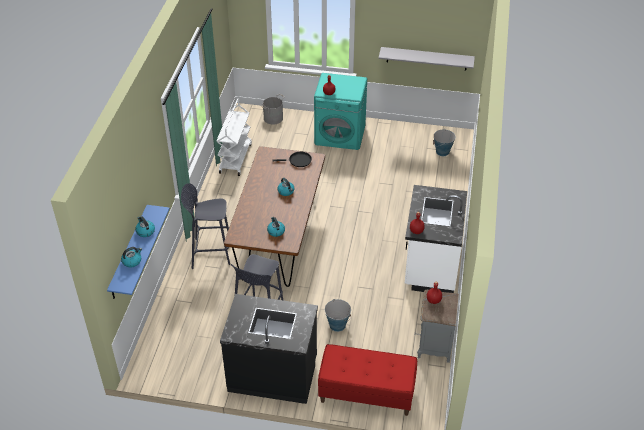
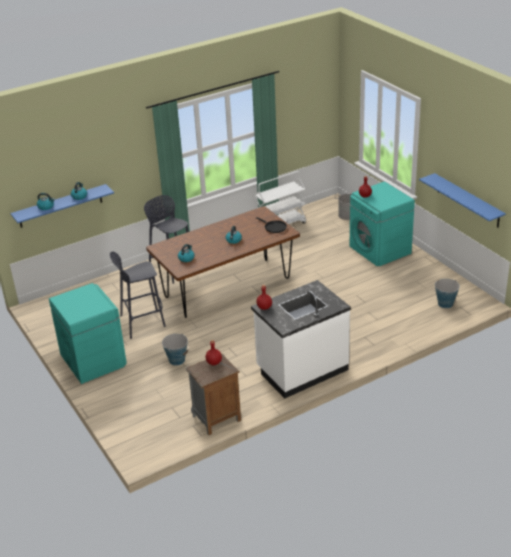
camera: 50 degrees right, 10 degrees down
black counter [220,294,318,404] -> turquoise washing machine [49,283,127,384]
red bench [318,344,417,416] -> none
grey shelf [378,47,475,70] -> blue shelf [419,173,506,227]

